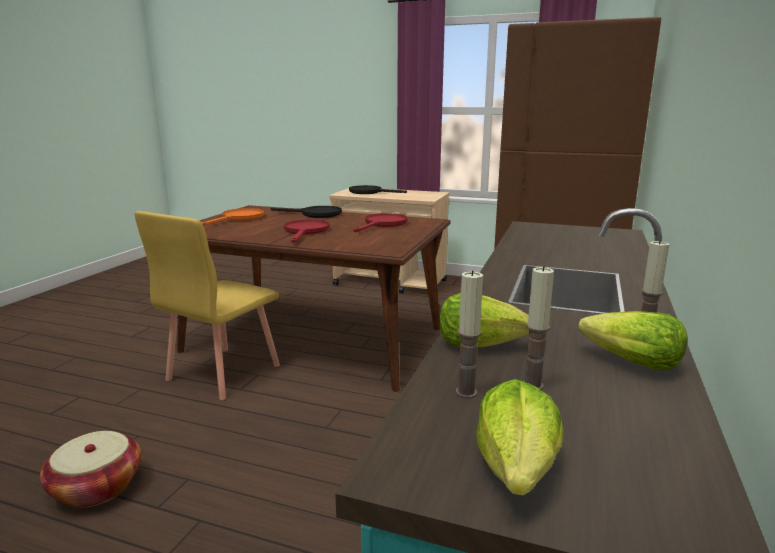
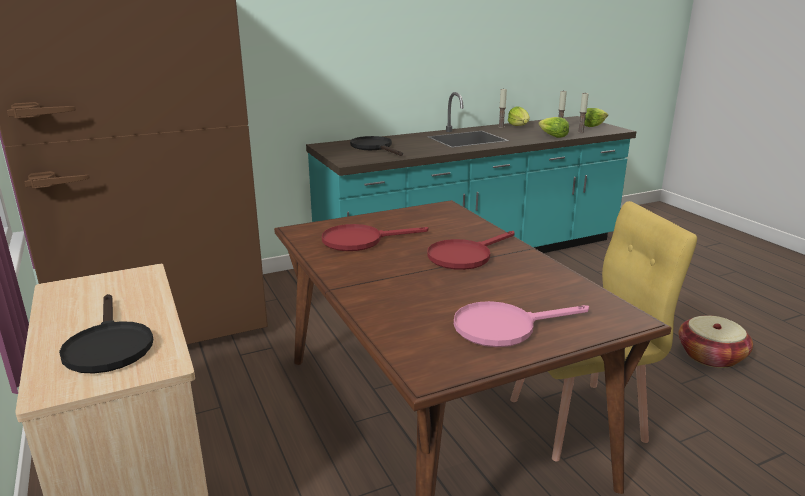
camera: 135 degrees left, 5 degrees up
orange frying pan [201,208,264,226] -> pink frying pan [454,301,589,347]
black frying pan [270,206,342,218] -> black frying pan moved to [350,136,403,156]

